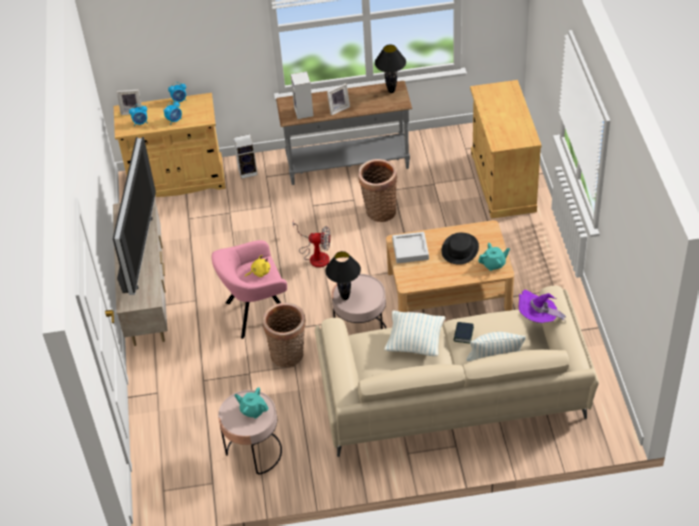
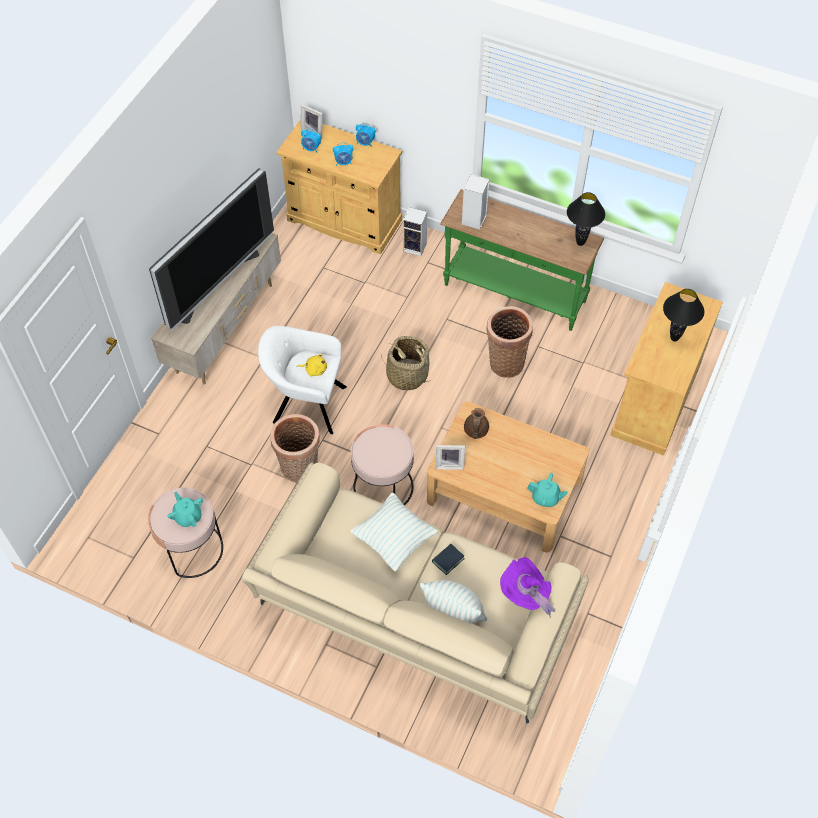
camera: 30 degrees right, 10 degrees up
pink armchair [211,240,287,339] -> white armchair [258,326,347,434]
grey console table [276,81,412,185] -> green console table [440,189,604,331]
fan [293,220,331,268] -> basket [381,336,431,390]
black table lamp [325,251,361,300] -> black table lamp moved to [663,289,704,341]
picture frame [327,83,350,115] -> picture frame moved to [436,445,465,470]
grey tray [392,232,429,264] -> brown teapot [464,408,489,439]
black hat [441,232,479,265] -> none

